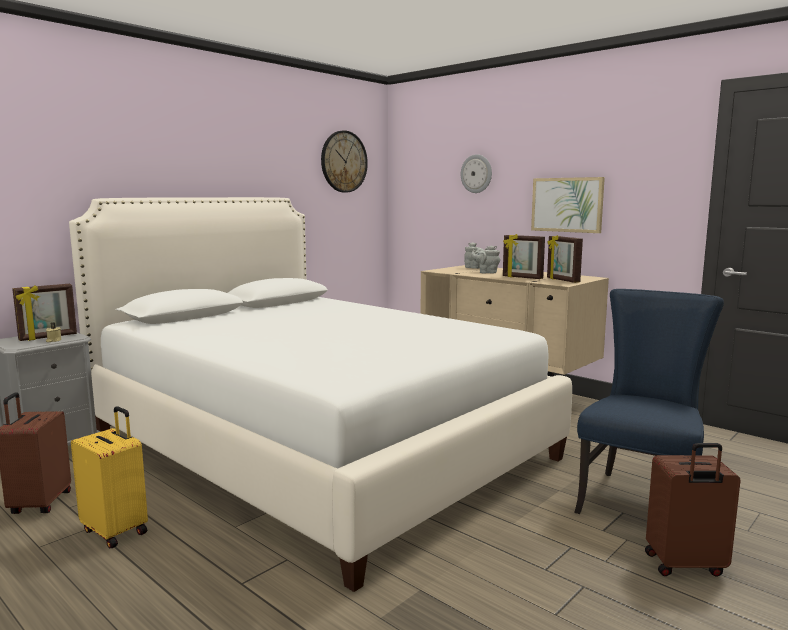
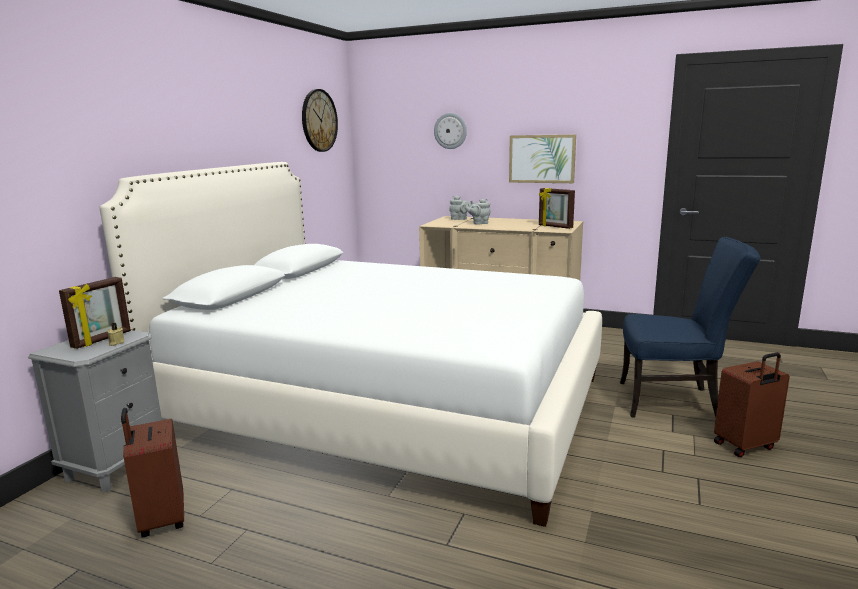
camera: 20 degrees left, 5 degrees up
yellow suitcase [71,406,148,548] -> none
picture frame [503,234,545,279] -> none
blue chair [574,289,724,514] -> blue chair turned 90 degrees clockwise [620,237,761,417]

